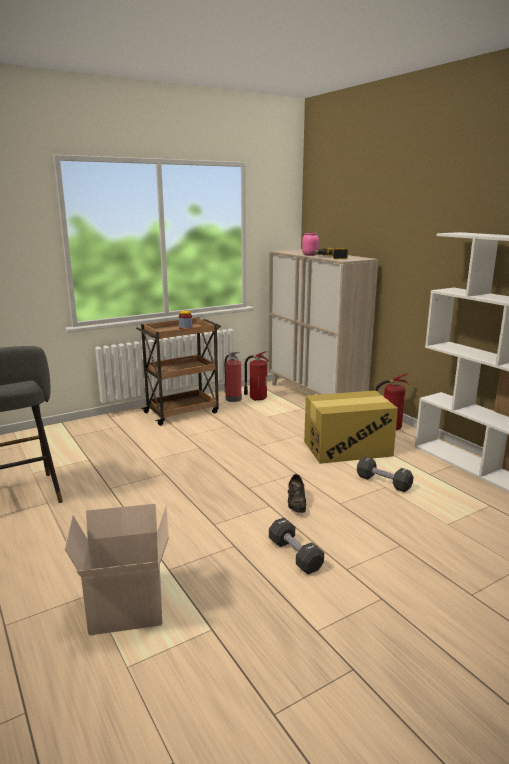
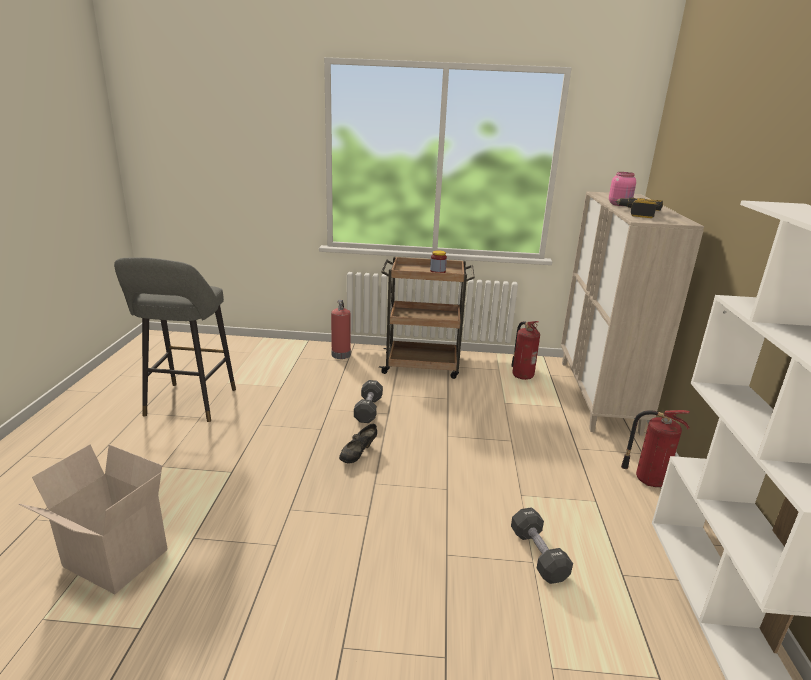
camera: 35 degrees right, 5 degrees up
fire extinguisher [224,352,242,402] -> fire extinguisher moved to [331,300,351,359]
black dumbbell [269,518,324,574] -> black dumbbell moved to [354,380,383,423]
black shoe [288,474,306,513] -> black shoe moved to [339,424,377,464]
cardboard box [304,390,398,464] -> none

